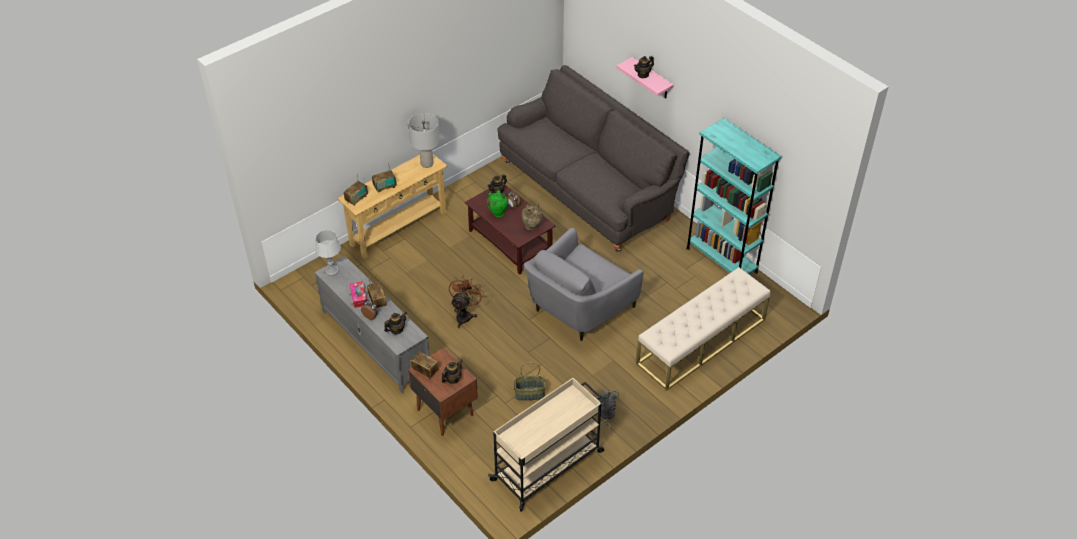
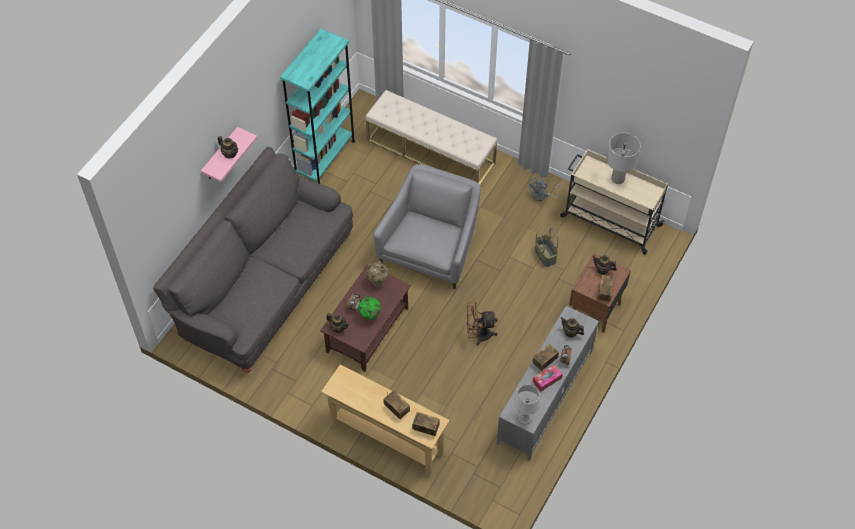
camera: 110 degrees left, 10 degrees up
grey table lamp [408,113,440,168] -> grey table lamp moved to [607,133,640,184]
grey armchair [524,228,644,341] -> grey armchair turned 90 degrees counterclockwise [374,164,481,289]

